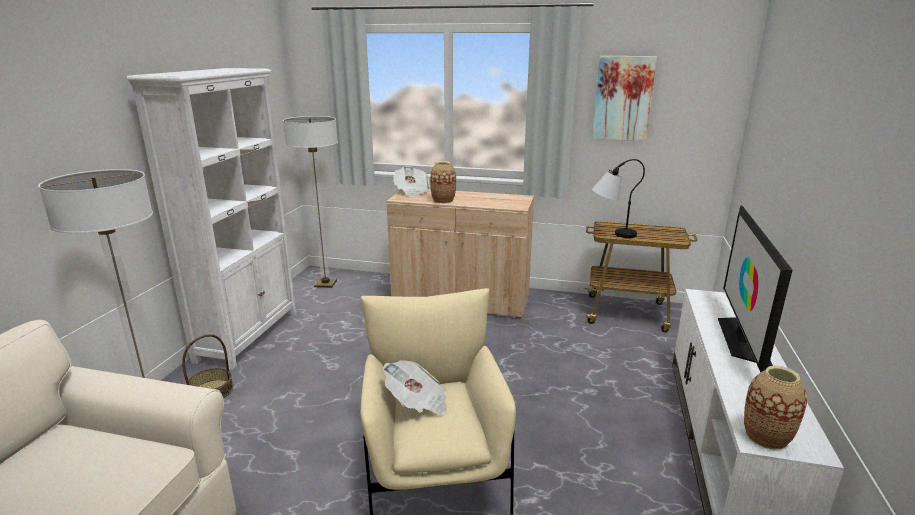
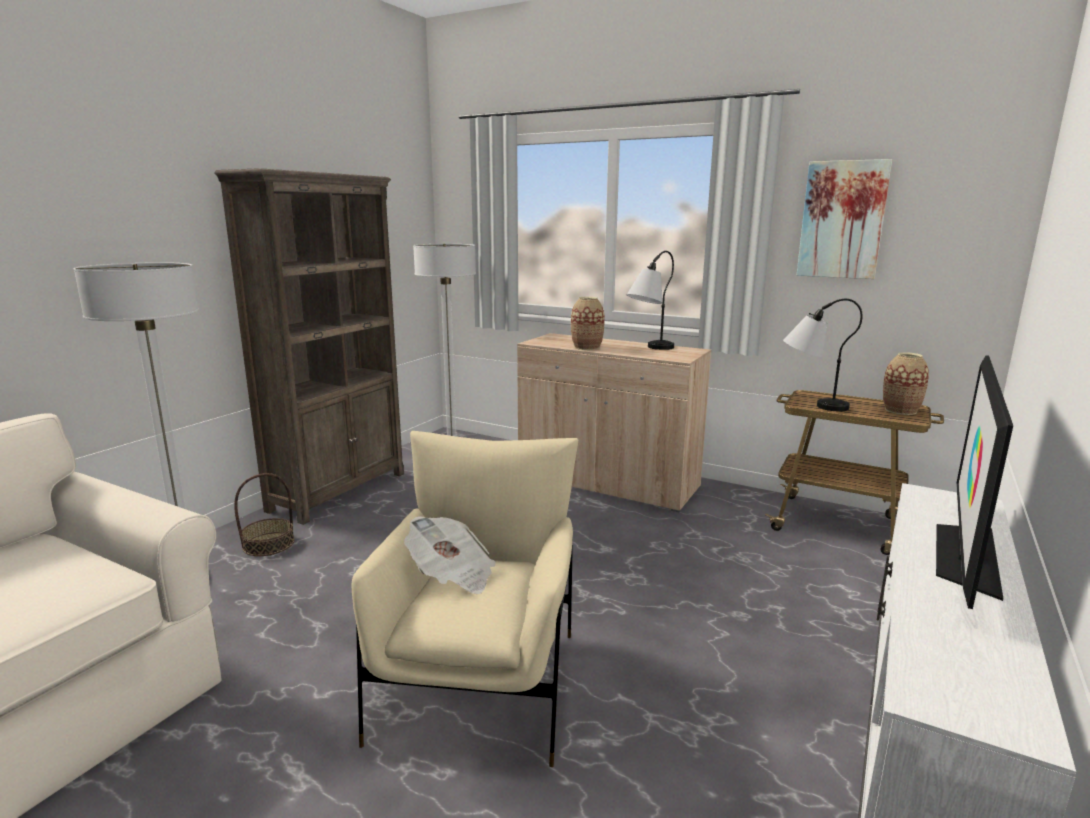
camera: 15 degrees right, 5 degrees down
white bookcase [127,68,297,370] -> brown bookcase [215,168,404,525]
newspaper [393,166,429,197] -> none
vase [744,365,807,450] -> vase moved to [883,352,929,415]
none -> table lamp [627,251,674,350]

